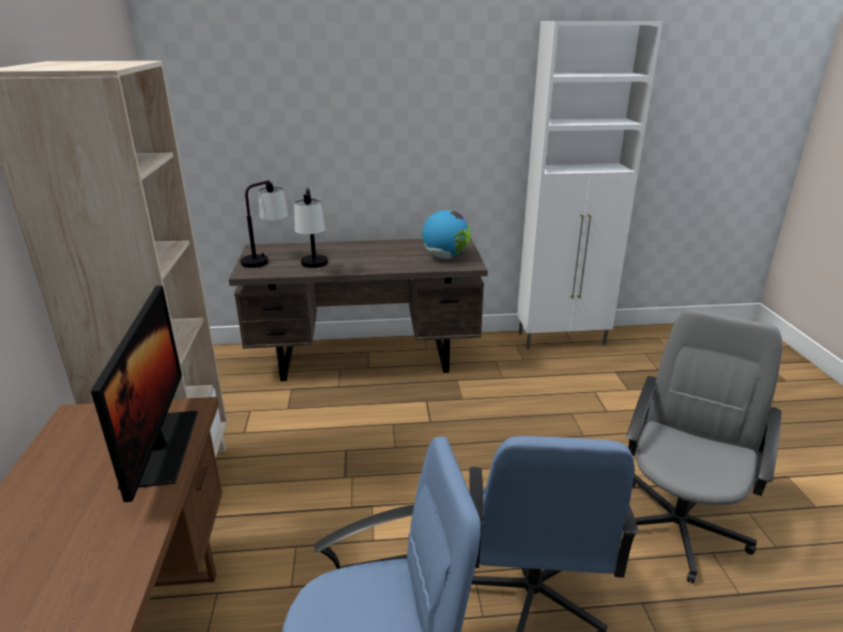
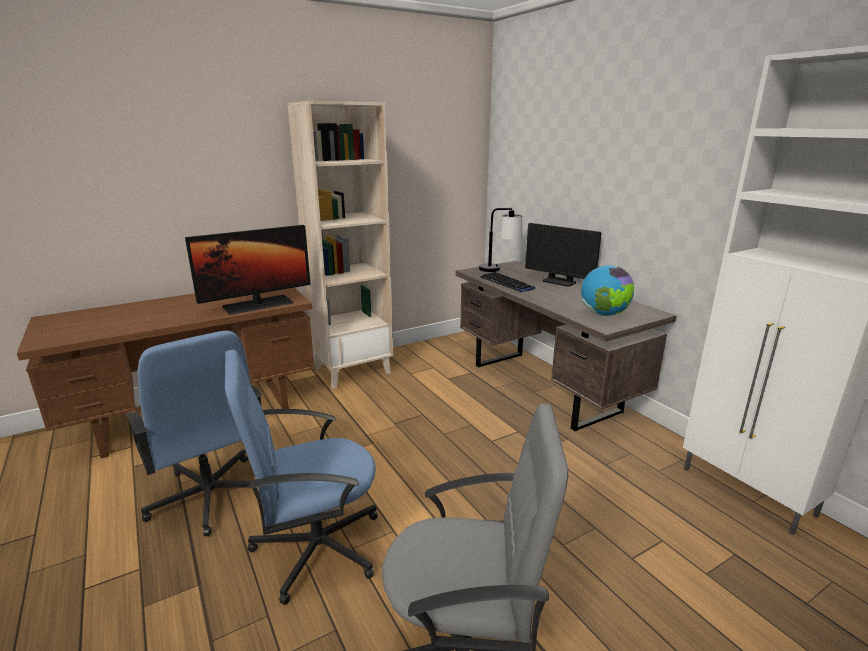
camera: 65 degrees right, 5 degrees down
table lamp [294,188,328,268] -> keyboard [480,272,535,292]
none -> monitor [525,223,601,287]

